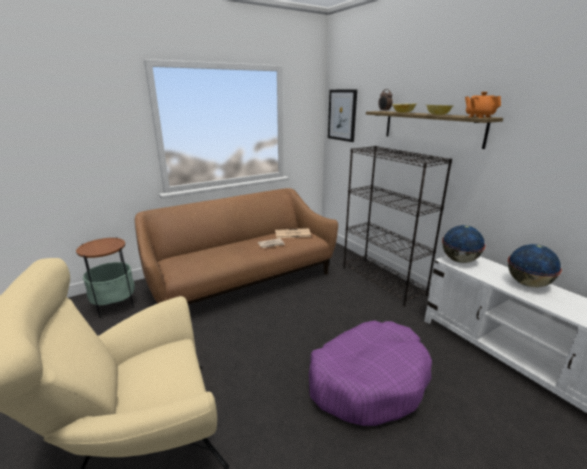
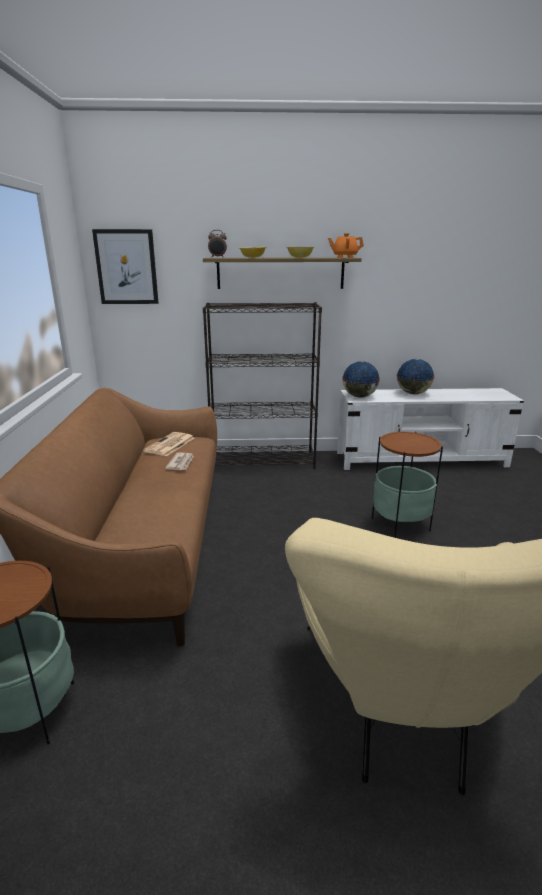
camera: 60 degrees left, 0 degrees up
purple dog bed [309,320,432,426] -> side table [372,432,443,538]

